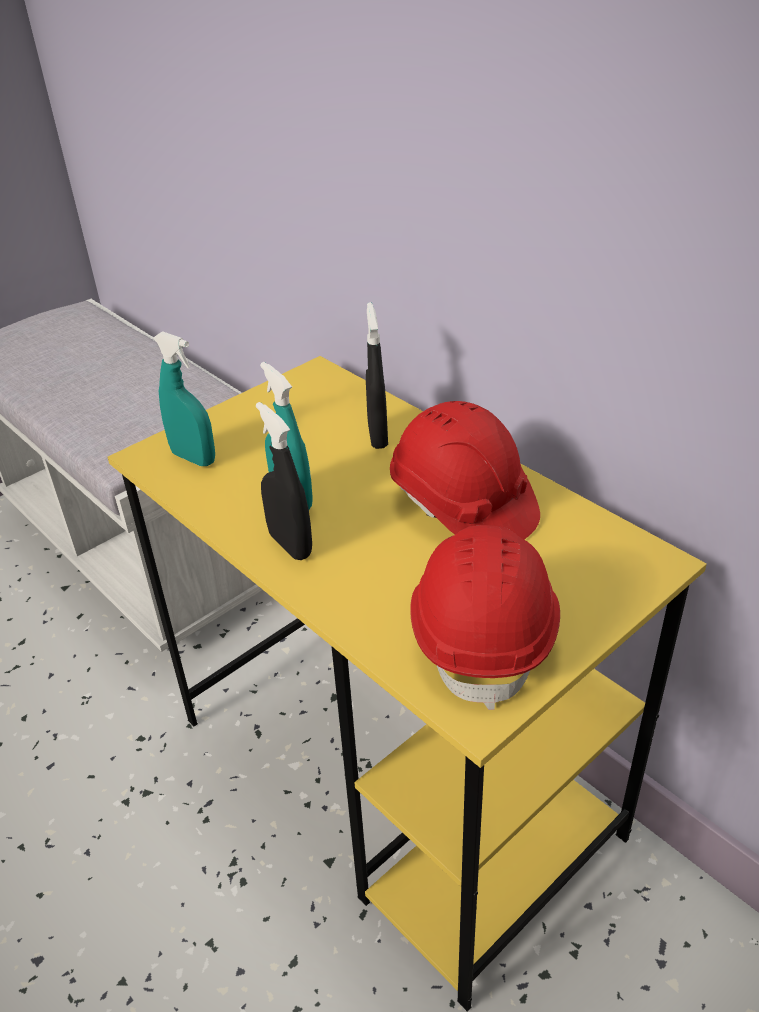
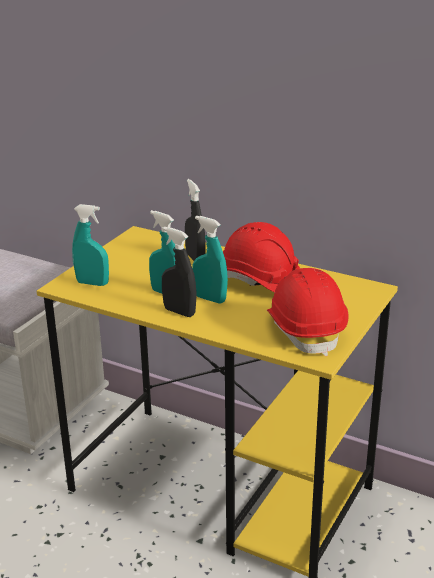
camera: 20 degrees left, 10 degrees down
none -> turquoise spray bottle [192,215,228,304]

